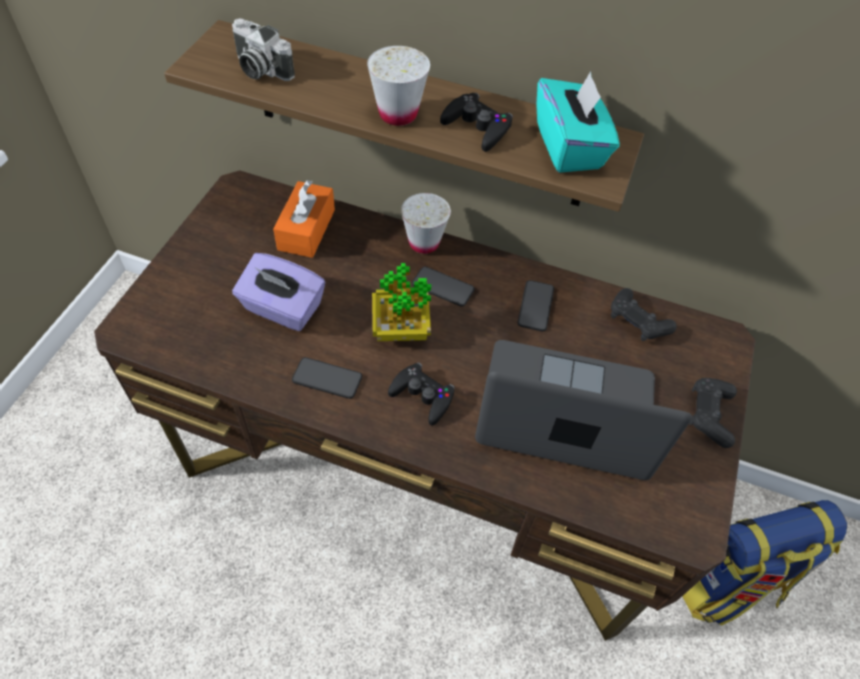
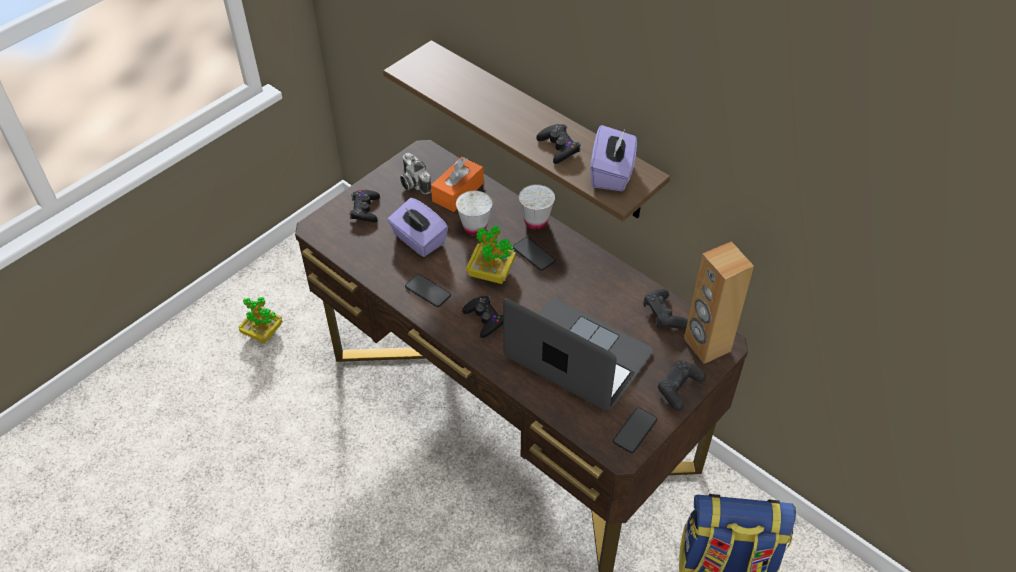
camera: 25 degrees right, 5 degrees down
camera [232,18,295,81] -> camera moved to [400,153,431,194]
white cup [367,46,430,126] -> white cup moved to [456,191,492,236]
phone [518,280,554,331] -> phone moved to [613,408,657,453]
turquoise tissue box [536,71,620,173] -> purple tissue box [590,125,637,191]
none -> potted plant [239,297,283,343]
none -> black game controller [349,190,380,222]
none -> brown speaker [684,241,754,364]

